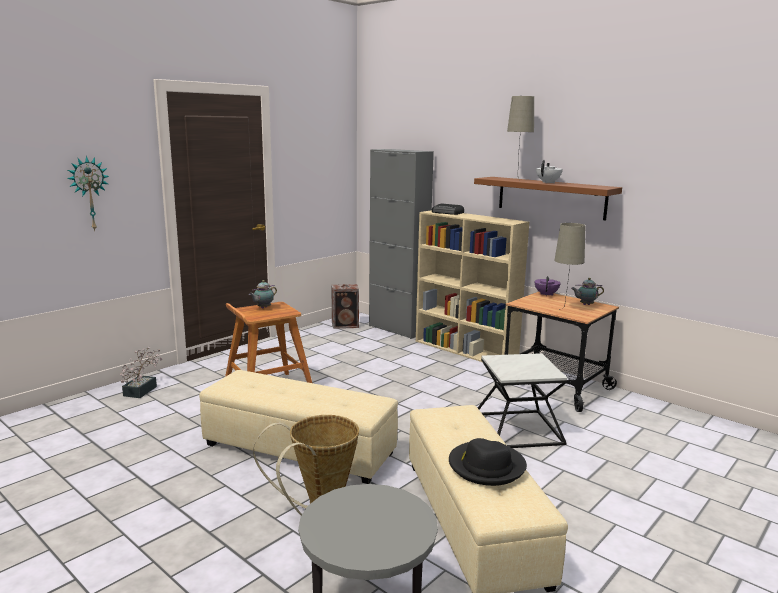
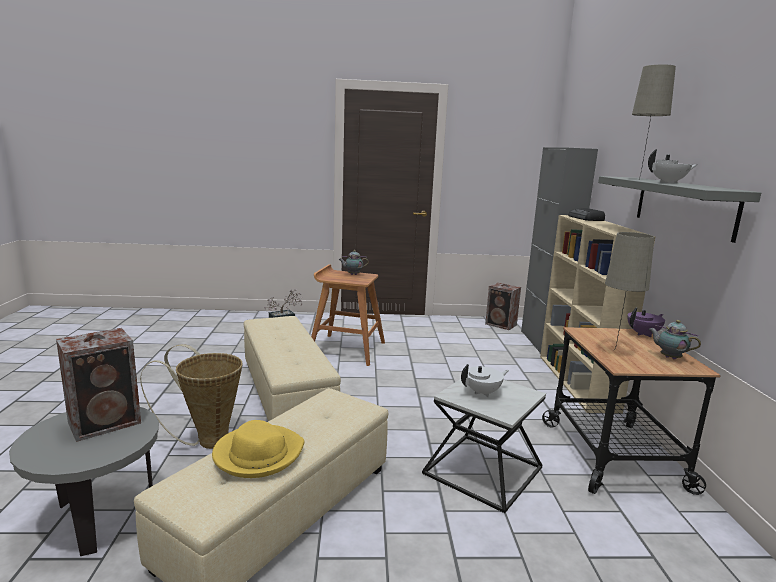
camera: 45 degrees right, 0 degrees up
wall clock [67,156,109,231] -> none
black hat [449,438,527,486] -> yellow hat [212,420,304,478]
brown shelf [474,177,622,220] -> grey shelf [598,176,761,243]
none -> speaker [56,328,141,442]
none -> white teapot [461,364,509,397]

